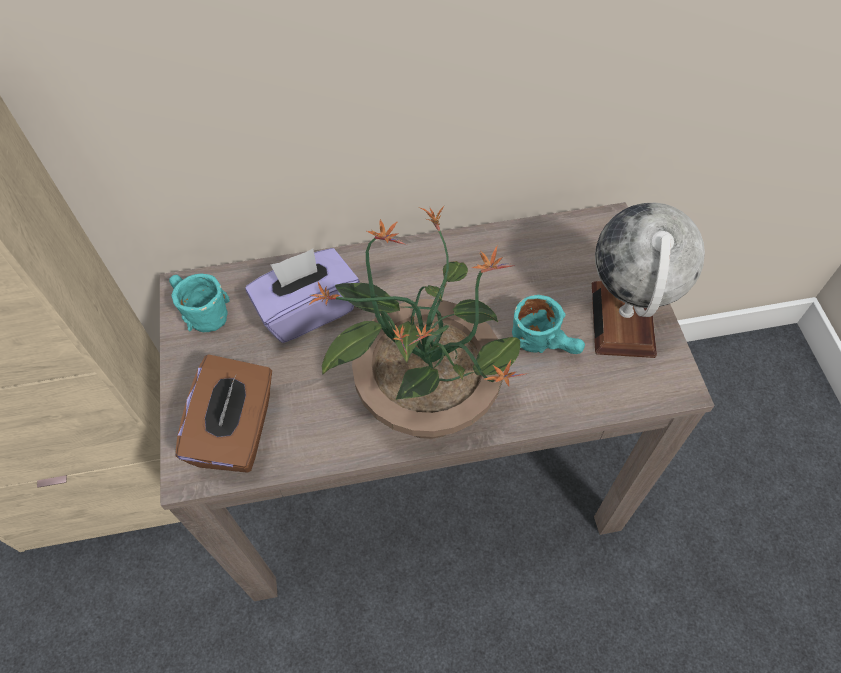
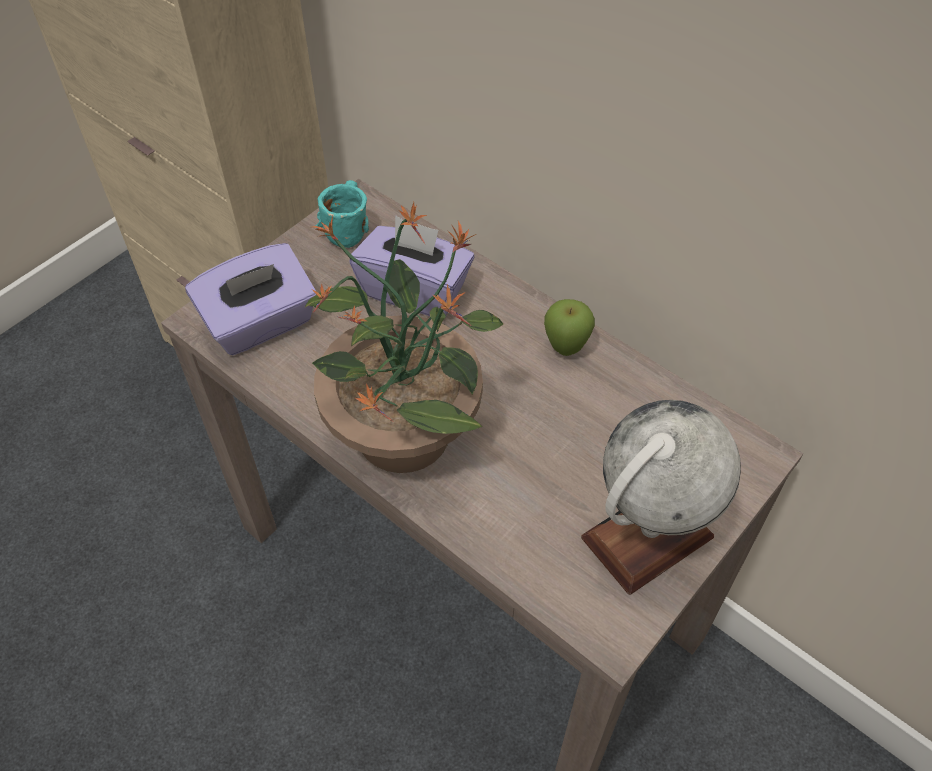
camera: 50 degrees right, 5 degrees down
brown tissue box [175,354,272,473] -> purple tissue box [185,243,316,355]
turquoise mug [512,295,585,354] -> none
none -> apple [544,299,595,356]

